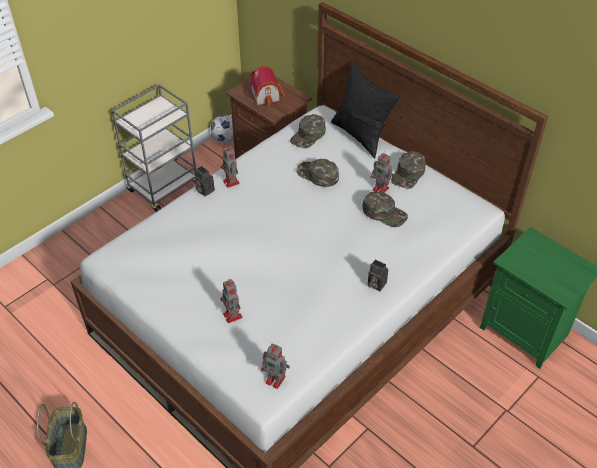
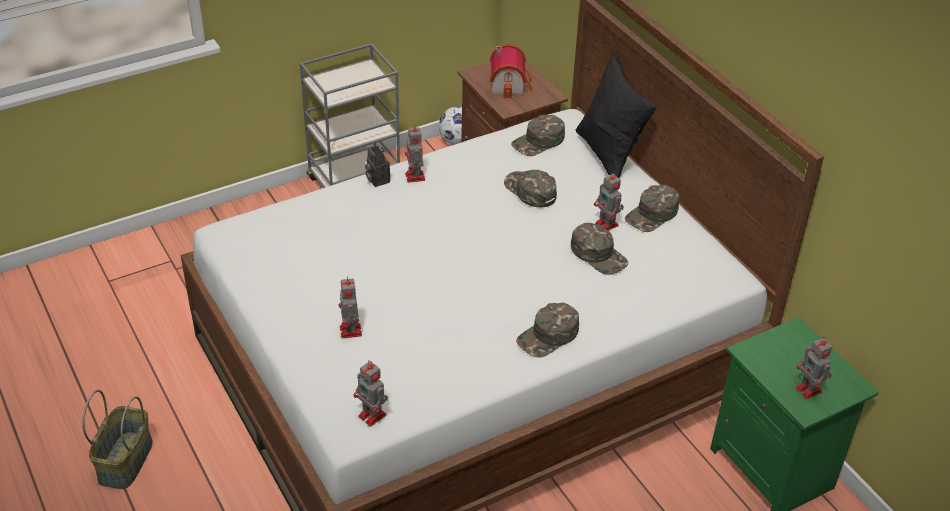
camera: 15 degrees right, 5 degrees down
camera [368,259,388,291] -> green cap [516,303,579,357]
none -> toy robot [795,338,832,399]

